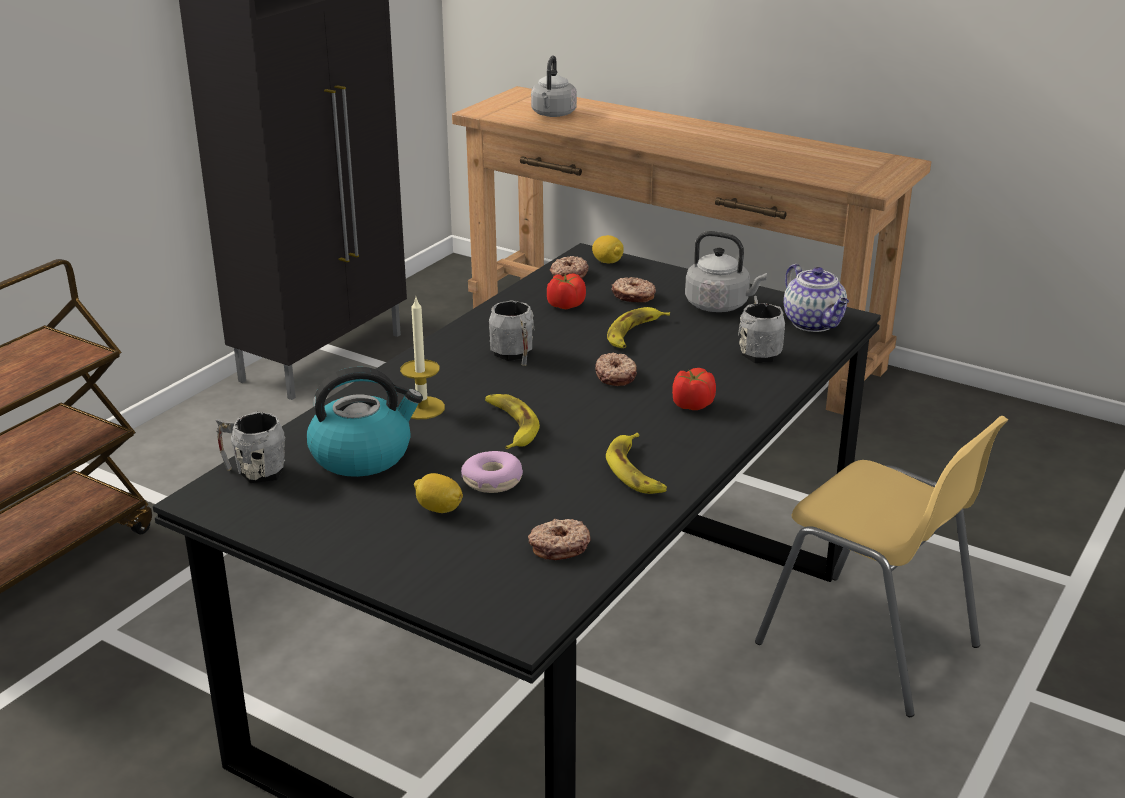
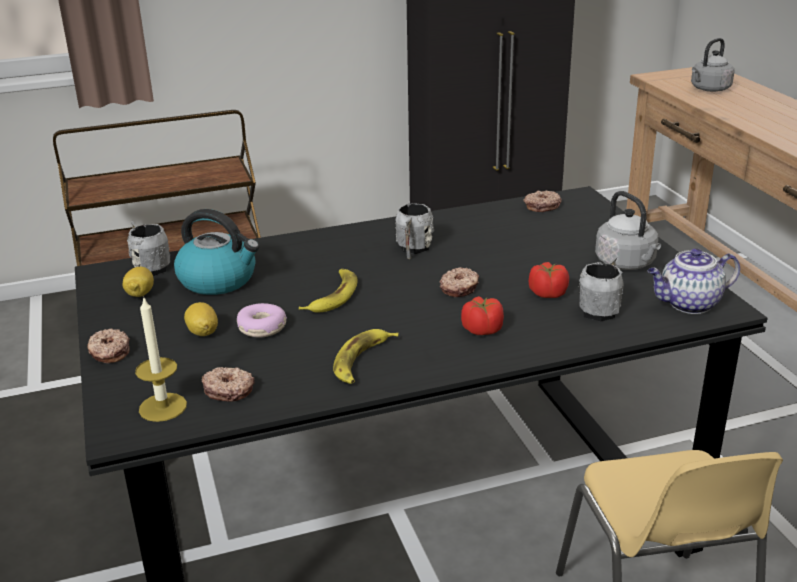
camera: 40 degrees right, 0 degrees up
candle [400,298,445,419] -> candle moved to [135,296,187,422]
tomato [547,274,586,309] -> tomato moved to [529,262,569,298]
lemon [592,235,624,263] -> lemon moved to [123,267,154,297]
banana [607,307,670,348] -> none
donut [612,277,656,302] -> donut moved to [87,328,130,363]
teapot [784,264,849,332] -> teapot turned 60 degrees clockwise [648,248,740,314]

